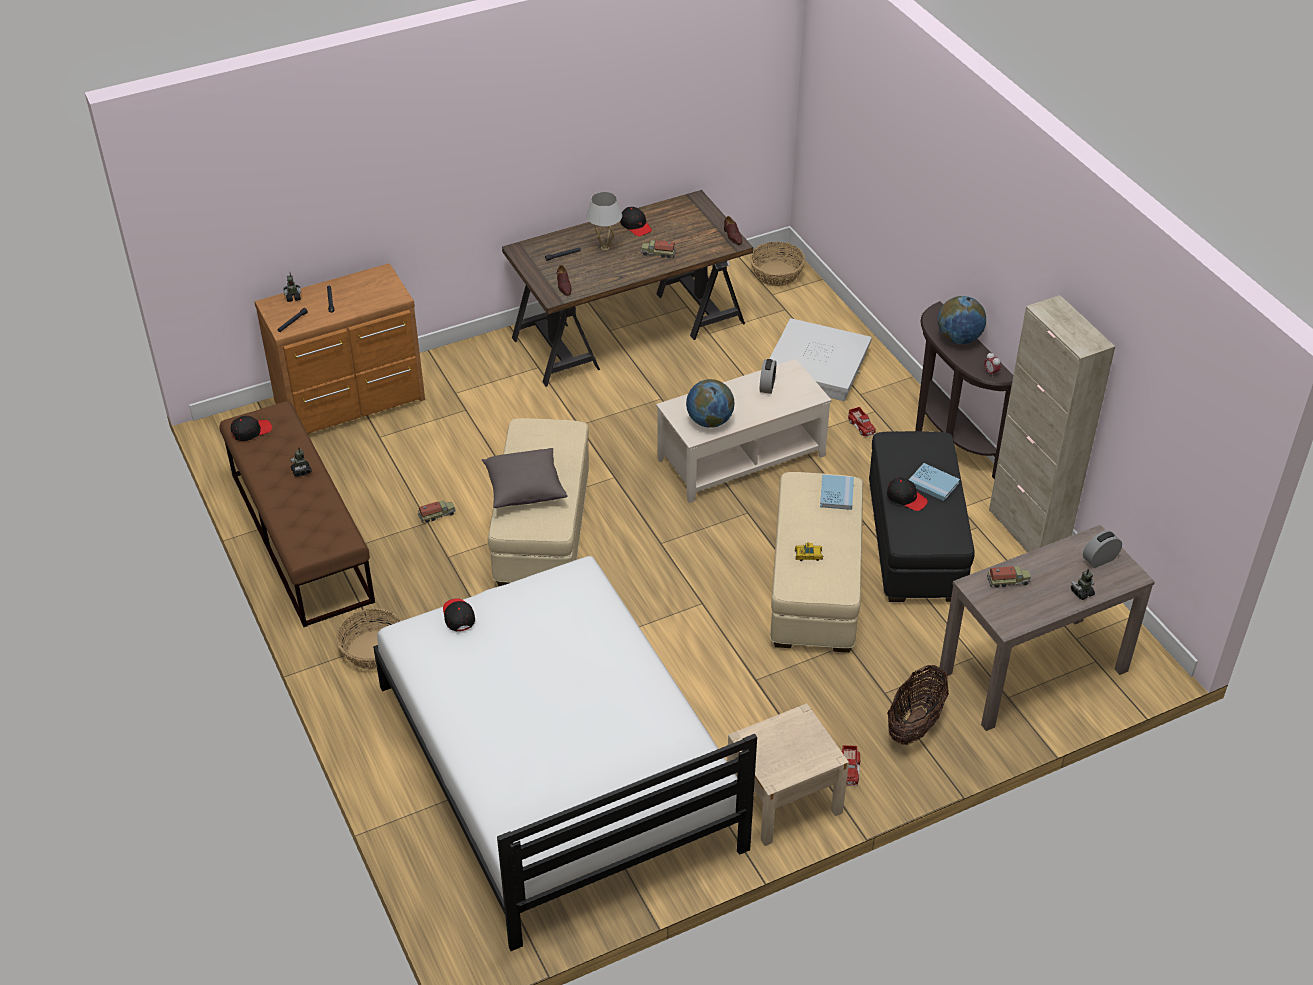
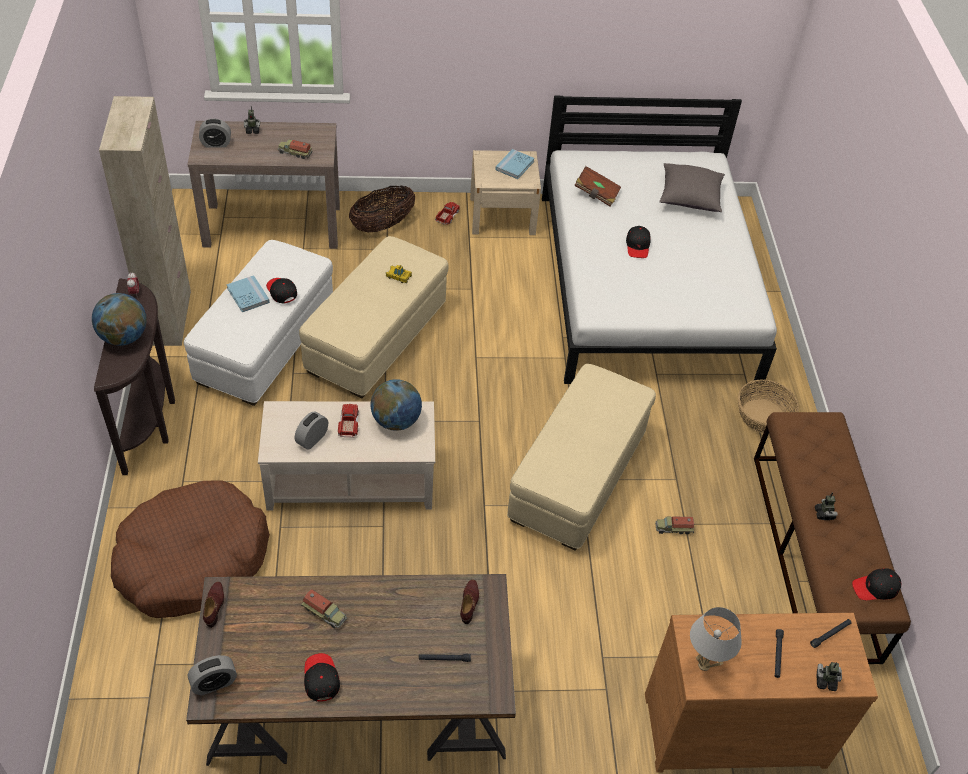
camera: 160 degrees left, 5 degrees up
black cap [443,598,475,632] -> black cap moved to [626,226,651,258]
grey pillow [482,448,568,508] -> grey pillow moved to [659,163,725,212]
white table lamp [587,192,622,251] -> white table lamp moved to [690,607,742,671]
basket [750,242,805,286] -> none
white storage box [769,318,872,401] -> brown dog bed [111,480,270,618]
blue book [820,474,854,510] -> blue book moved to [495,149,535,179]
toy truck [848,407,876,437] -> toy truck moved to [338,404,359,437]
black ottoman [869,431,975,602] -> white ottoman [184,240,333,406]
none -> alarm clock [188,655,237,695]
none -> brown book [574,166,621,207]

